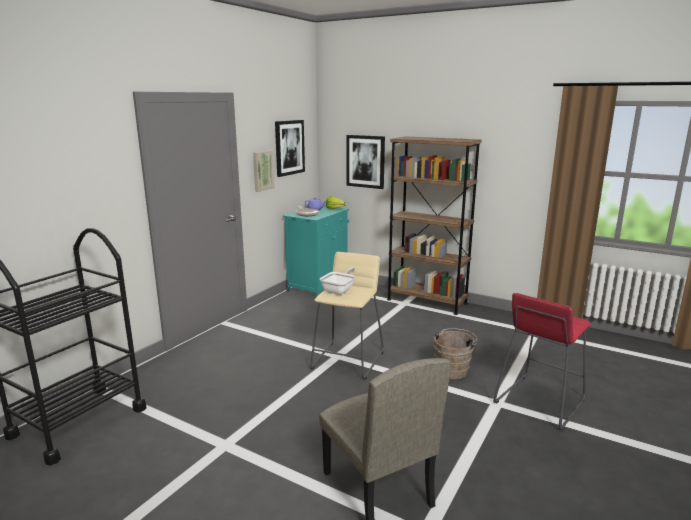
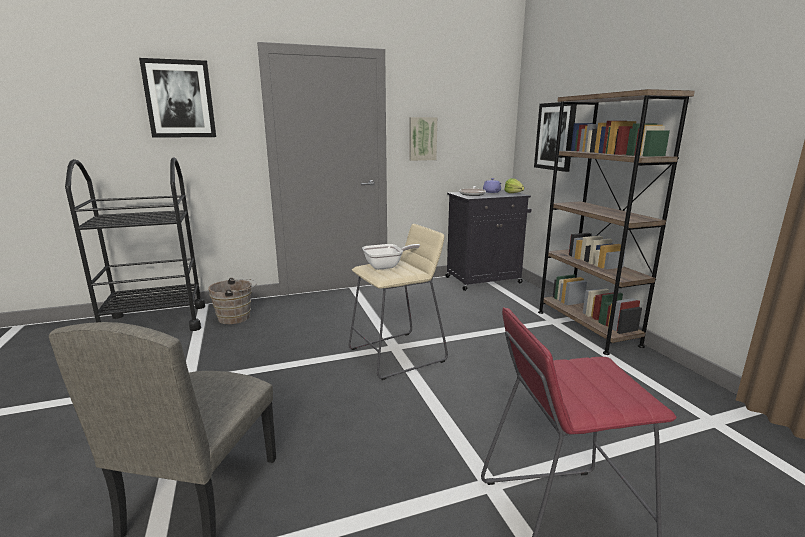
camera: 40 degrees right, 0 degrees up
picture [275,120,305,177] -> picture moved to [139,58,216,138]
turquoise cabinet [283,206,349,297] -> black cabinet [445,190,532,291]
brown bucket [434,328,477,379] -> brown bucket moved to [208,278,257,324]

